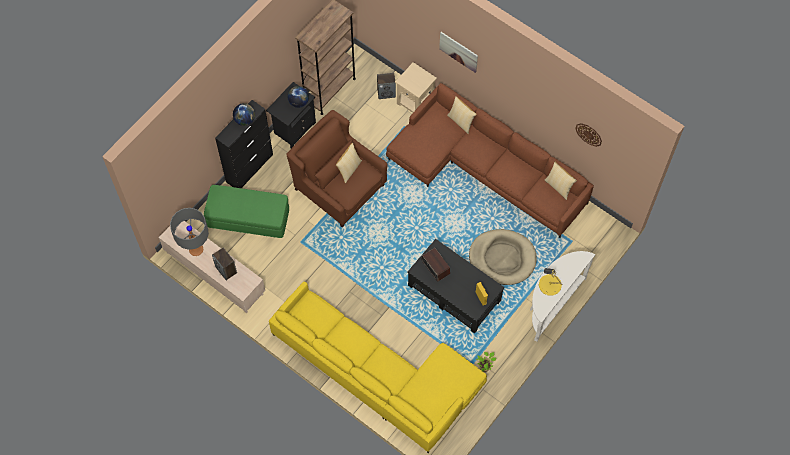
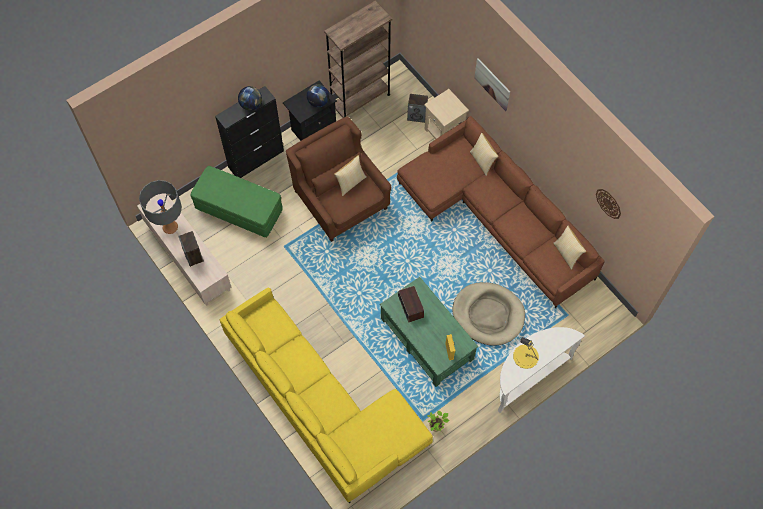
camera: 15 degrees right, 0 degrees up
black coffee table [408,239,505,334] -> green coffee table [380,277,478,387]

